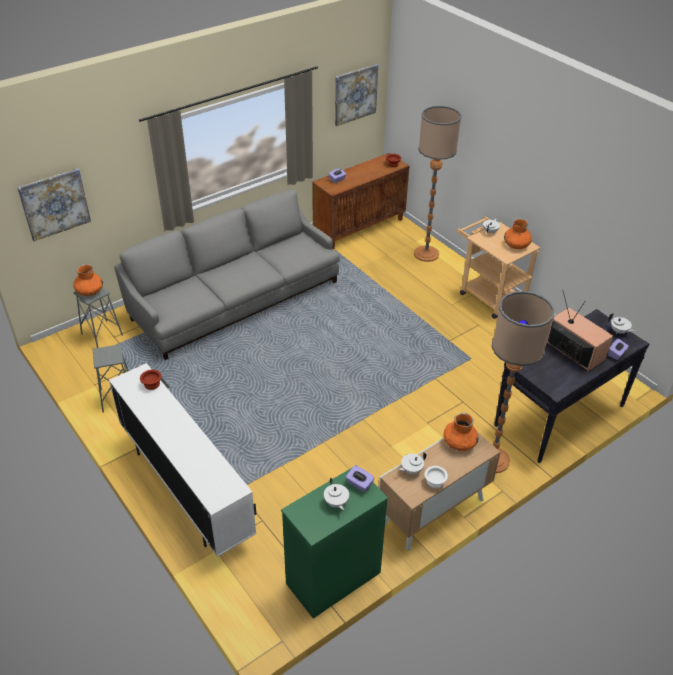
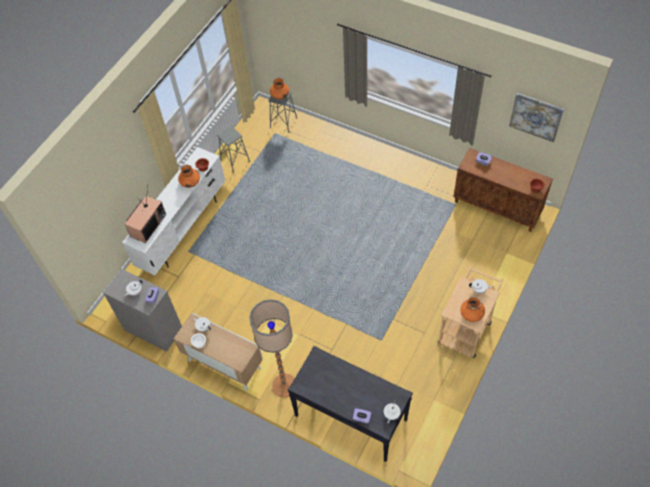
camera: 70 degrees right, 15 degrees up
picture [17,168,91,241] -> none
grey sofa [114,190,340,360] -> none
green dresser [281,465,388,618] -> grey dresser [103,269,182,352]
floor lamp [414,106,462,262] -> none
orange vase [444,413,479,451] -> orange vase moved to [178,164,200,188]
television [547,292,613,371] -> television moved to [125,187,166,243]

